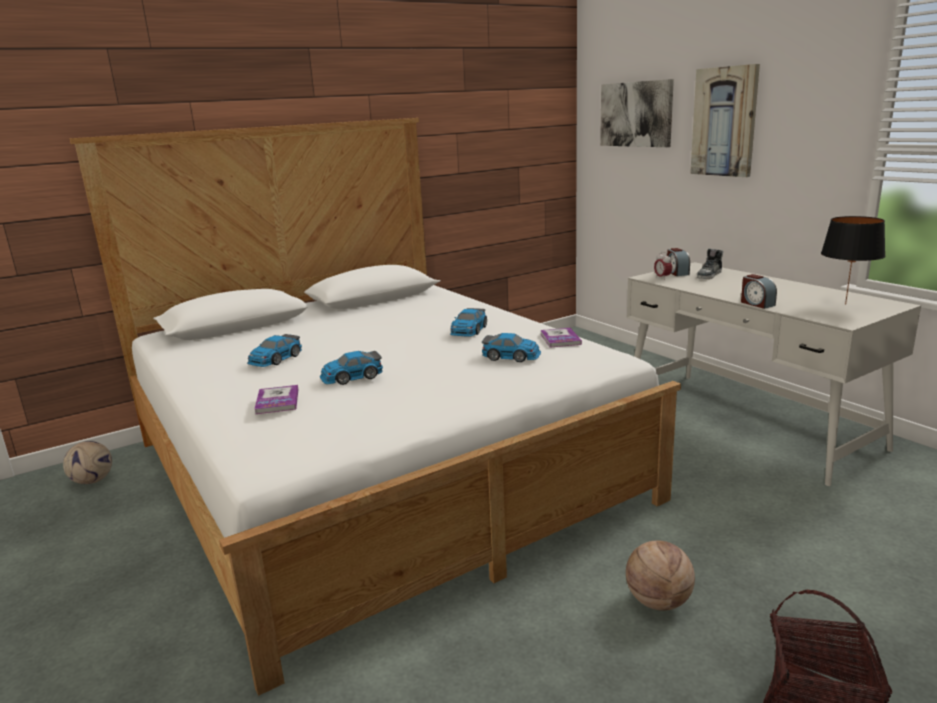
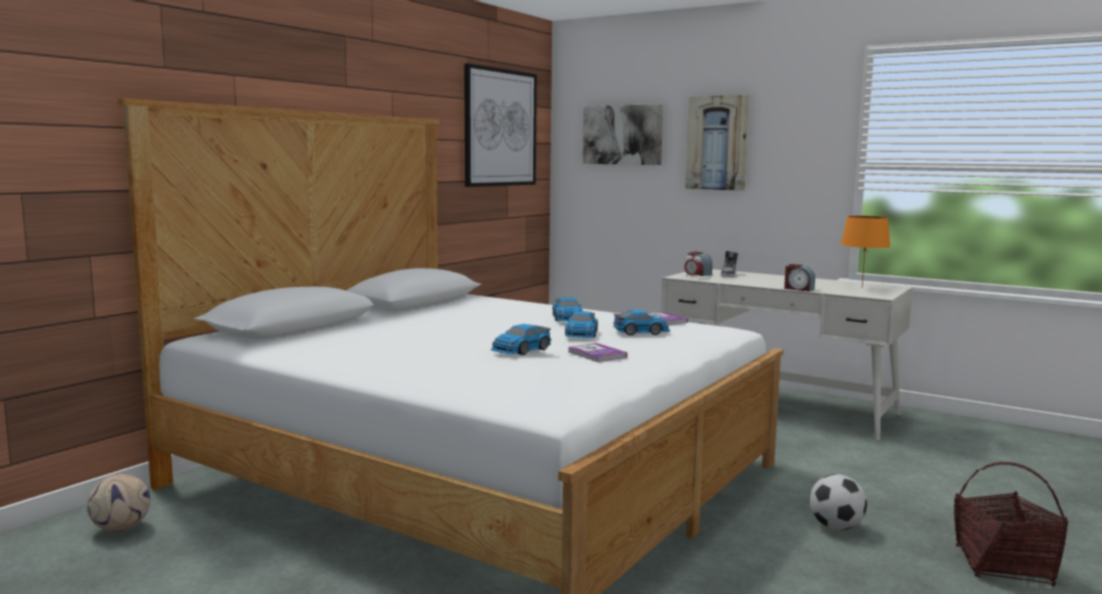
camera: 25 degrees left, 10 degrees down
toy car [247,334,302,367] -> toy car moved to [565,311,598,338]
book [254,385,298,414] -> book moved to [568,343,627,362]
basketball [626,540,695,611] -> football [809,474,867,530]
black table lamp [821,216,885,304] -> orange table lamp [840,216,891,287]
none -> picture [464,63,537,187]

